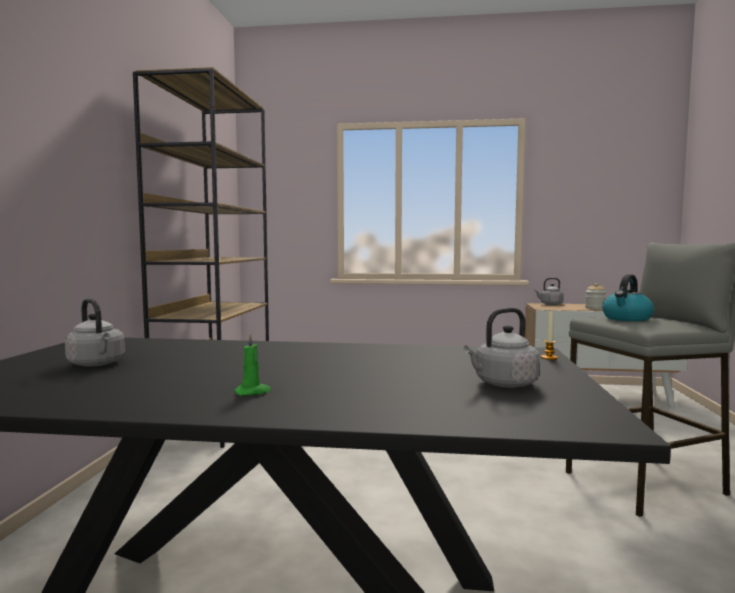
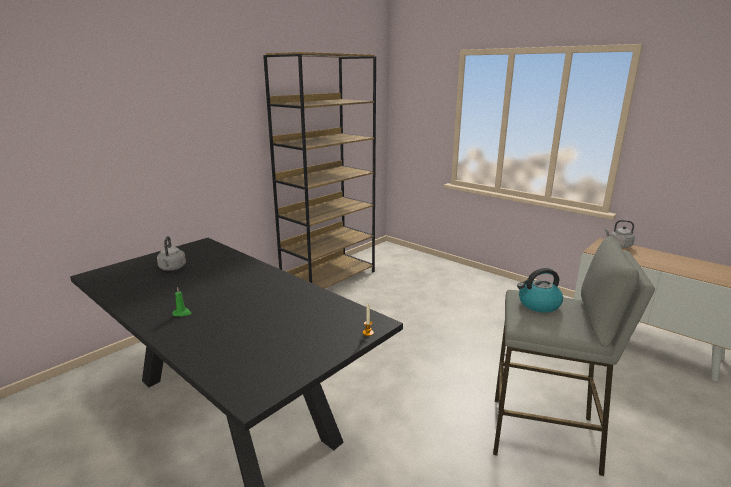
camera: 35 degrees right, 15 degrees up
grey kettle [464,308,540,388] -> none
jar [585,283,606,310] -> none

